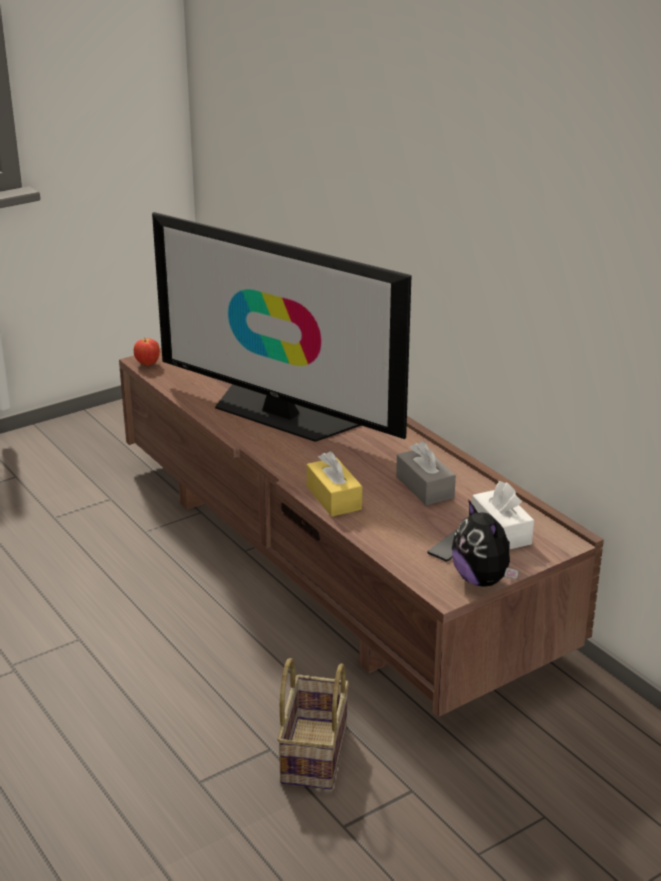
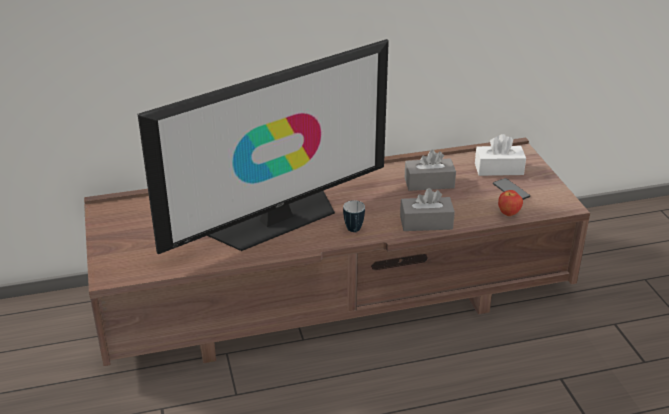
camera: 70 degrees left, 5 degrees up
apple [134,337,160,366] -> apple moved to [498,190,523,216]
basket [277,658,349,790] -> none
yellow tissue box [307,451,362,517] -> grey tissue box [400,188,455,231]
plush toy [452,499,519,587] -> none
none -> mug [343,200,365,233]

